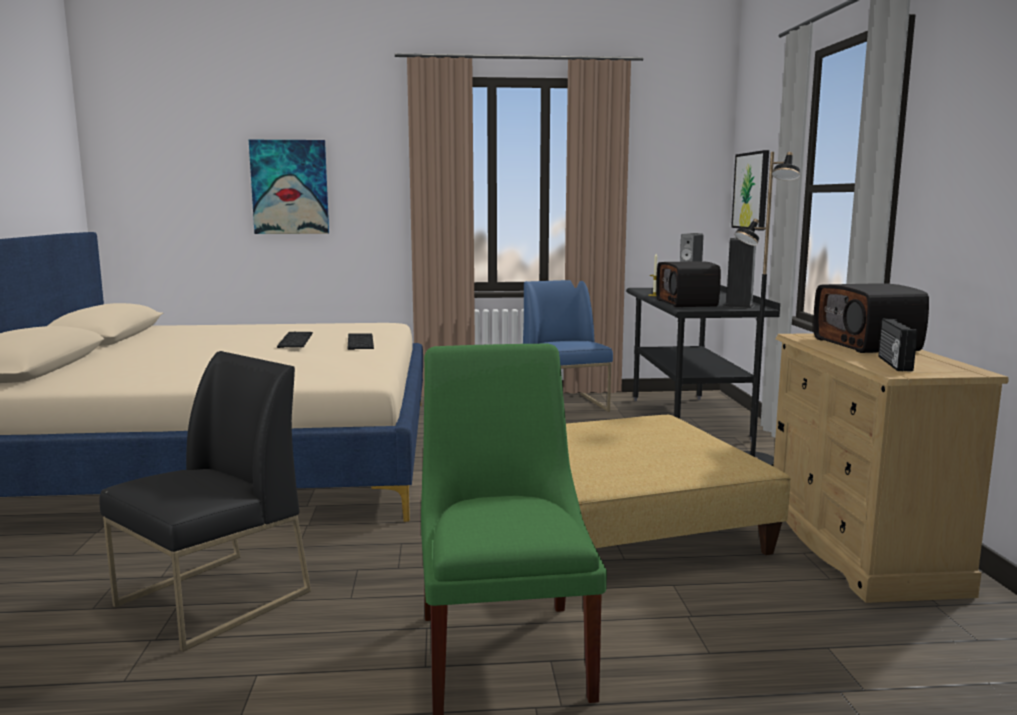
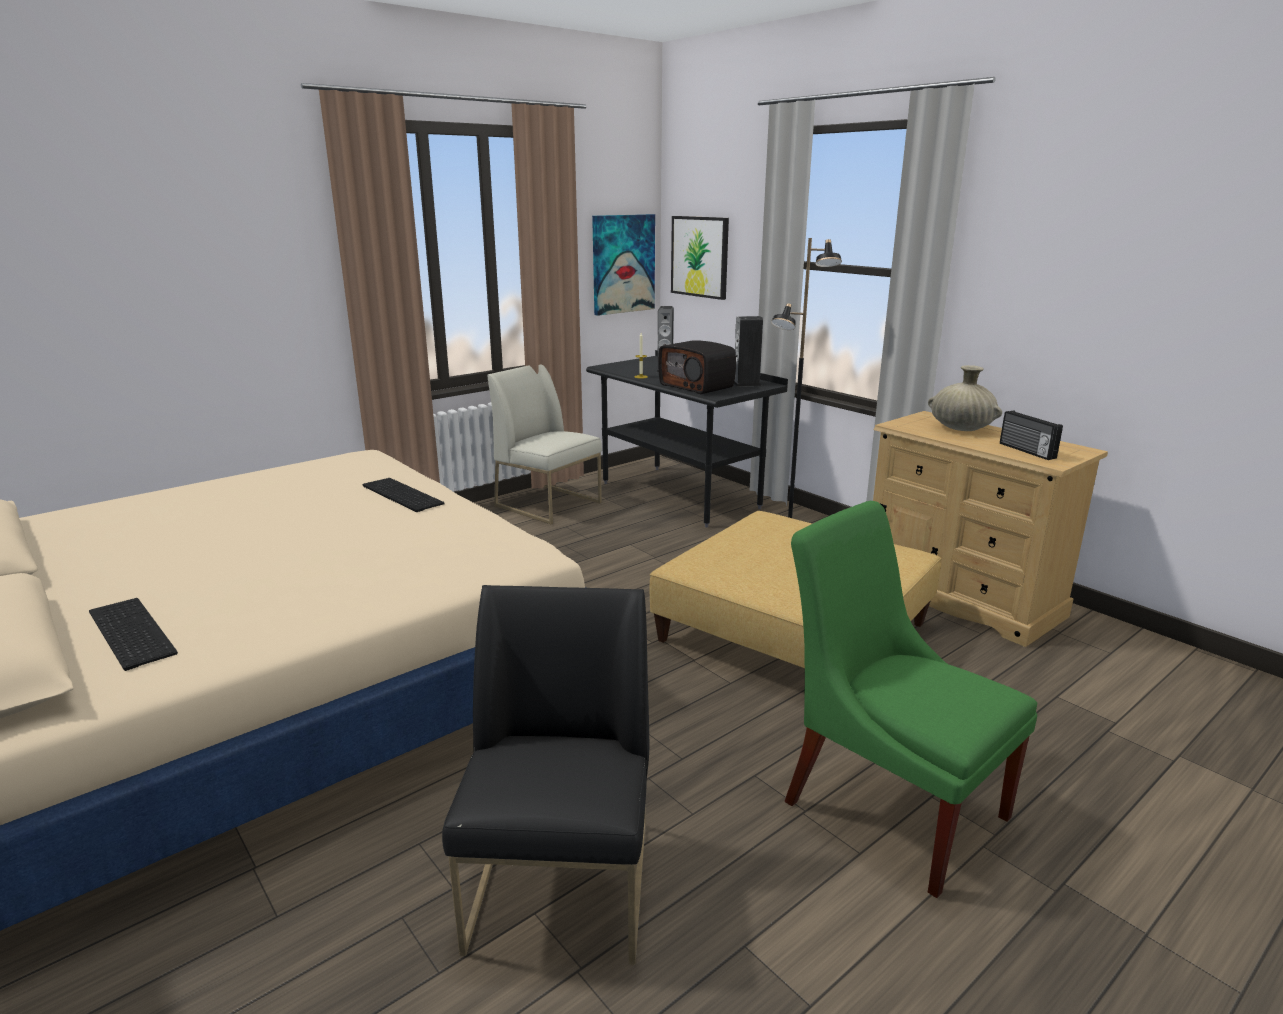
camera: 35 degrees left, 10 degrees up
picture [249,140,329,234] -> picture moved to [592,214,655,316]
keyboard [277,332,313,348] -> keyboard moved to [89,598,178,671]
blue chair [523,280,613,412] -> white chair [487,364,602,524]
radio [814,283,929,353] -> beige vase [928,365,1002,431]

